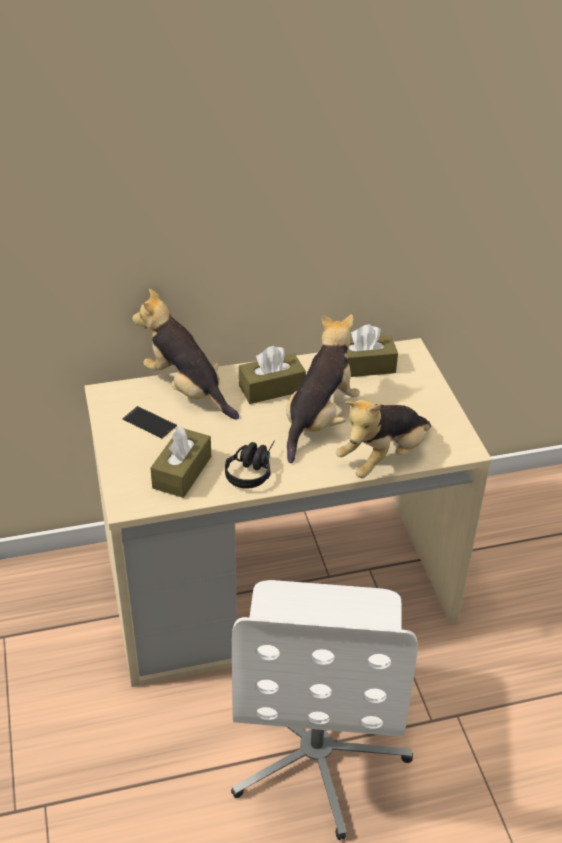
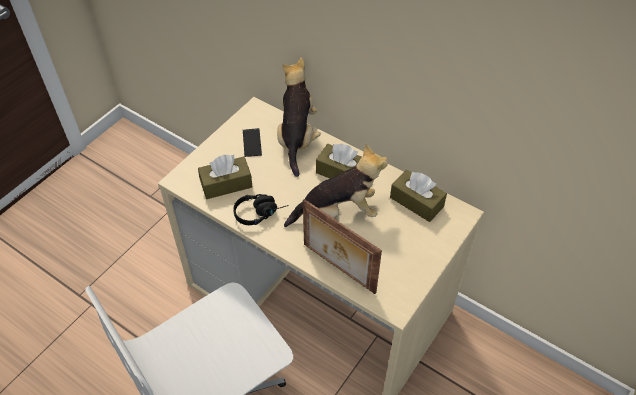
camera: 50 degrees right, 10 degrees up
plush toy [336,400,431,478] -> picture frame [303,199,382,294]

